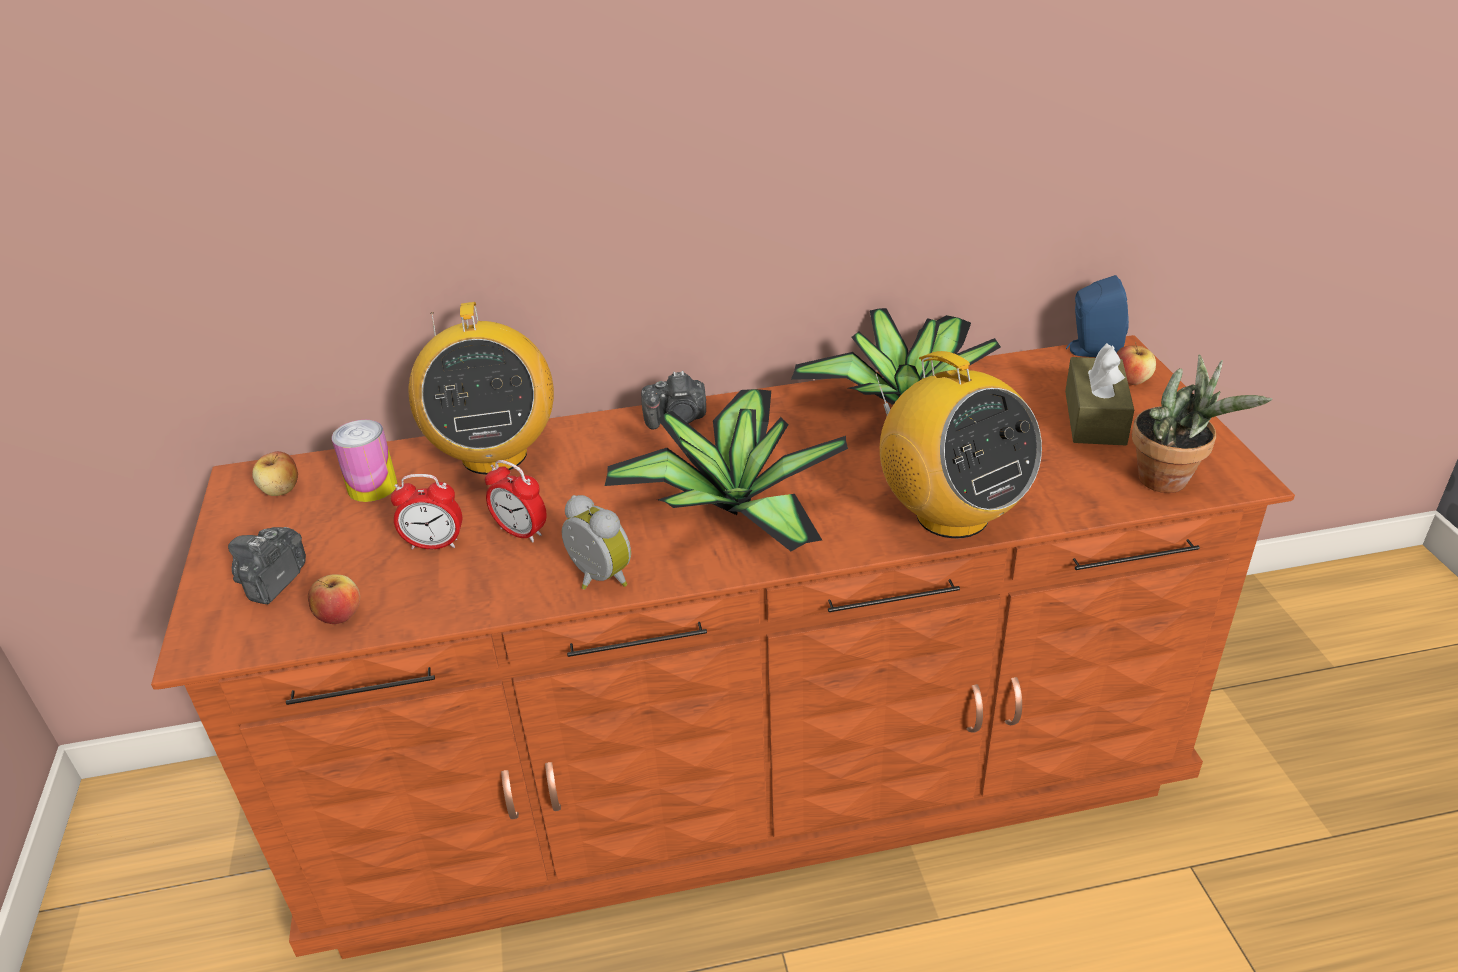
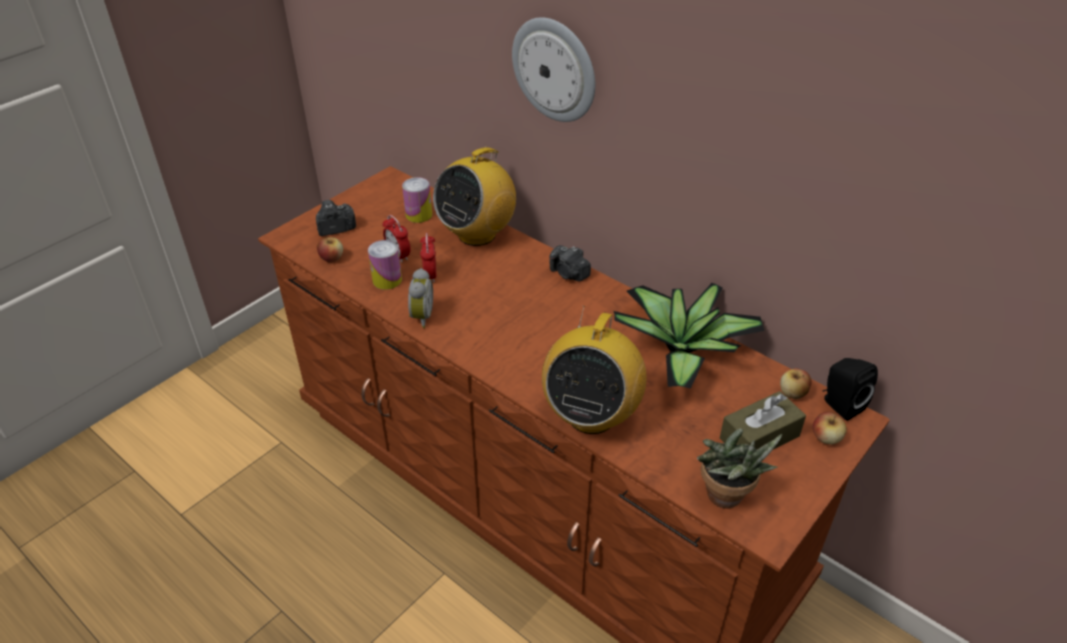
camera: 50 degrees right, 5 degrees up
apple [252,451,298,496] -> apple moved to [780,368,811,399]
potted plant [605,389,848,551] -> none
blue speaker [1066,275,1129,357] -> black speaker [823,358,878,421]
none -> can [368,240,402,290]
none -> wall clock [512,17,595,122]

